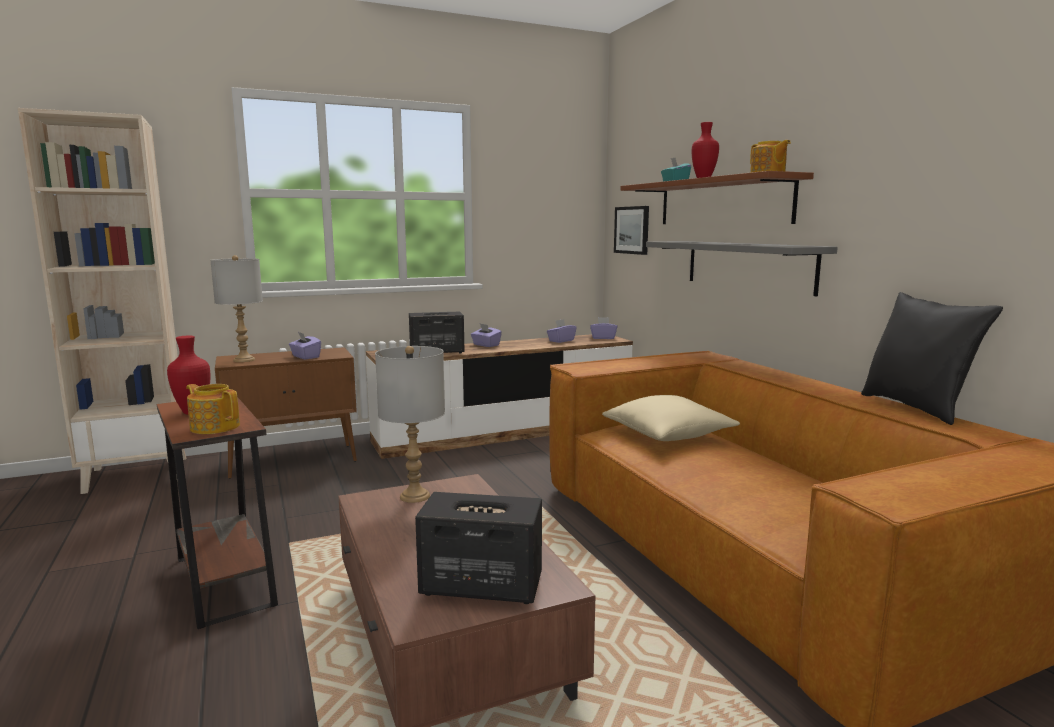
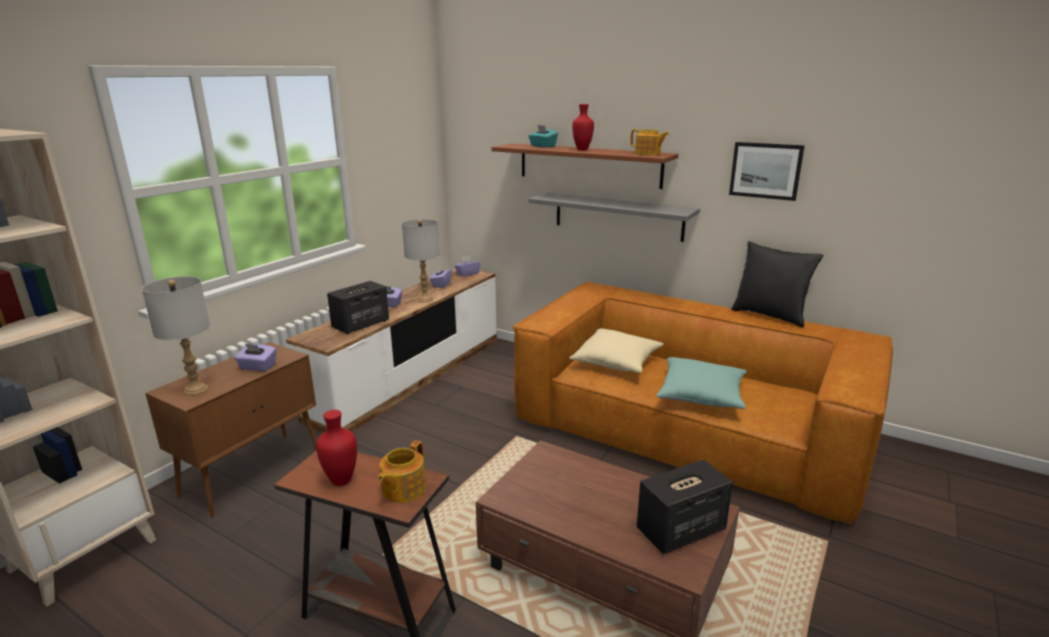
camera: 35 degrees left, 10 degrees up
teapot [186,384,240,434] -> teapot turned 60 degrees counterclockwise [378,440,426,503]
grey table lamp [375,346,445,503] -> grey table lamp moved to [402,219,440,302]
picture [614,206,649,255] -> picture moved to [729,142,805,201]
none -> turquoise pillow [656,357,747,409]

